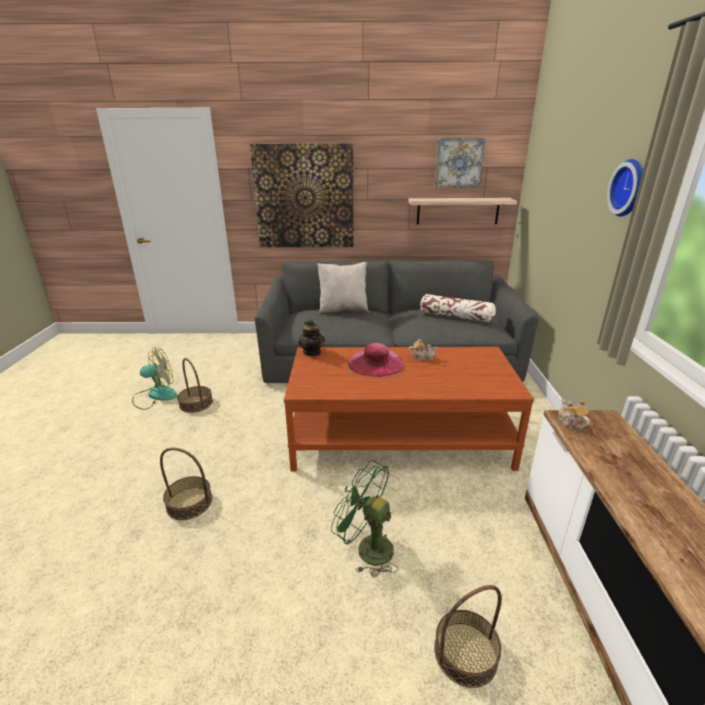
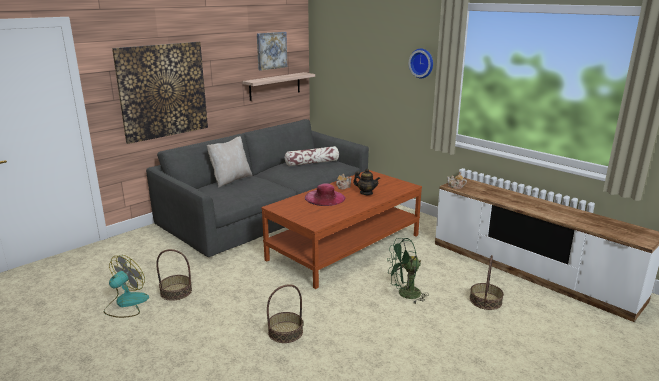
camera: 45 degrees left, 5 degrees down
teapot [298,320,325,356] -> teapot moved to [353,169,380,195]

